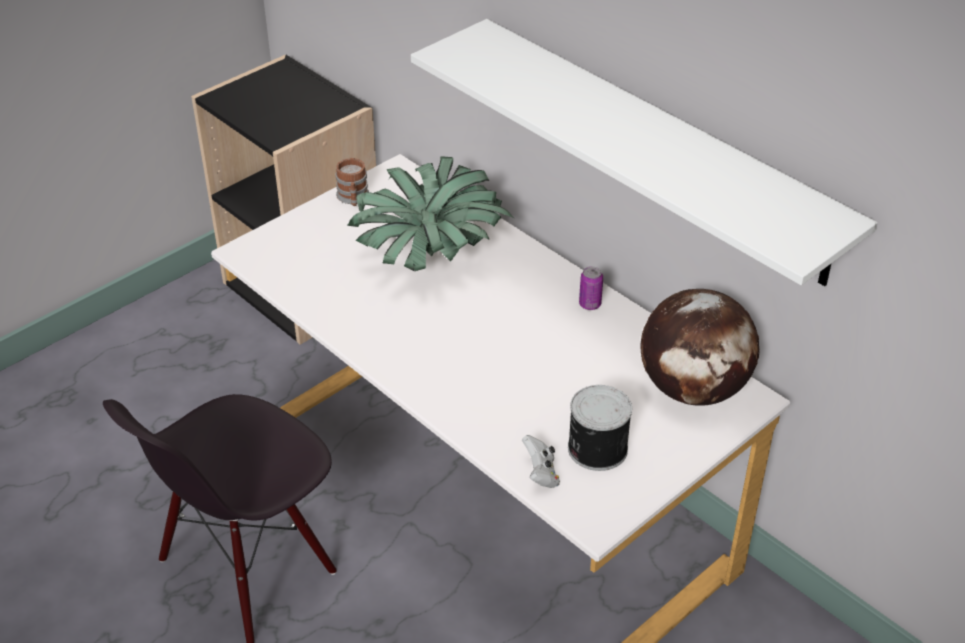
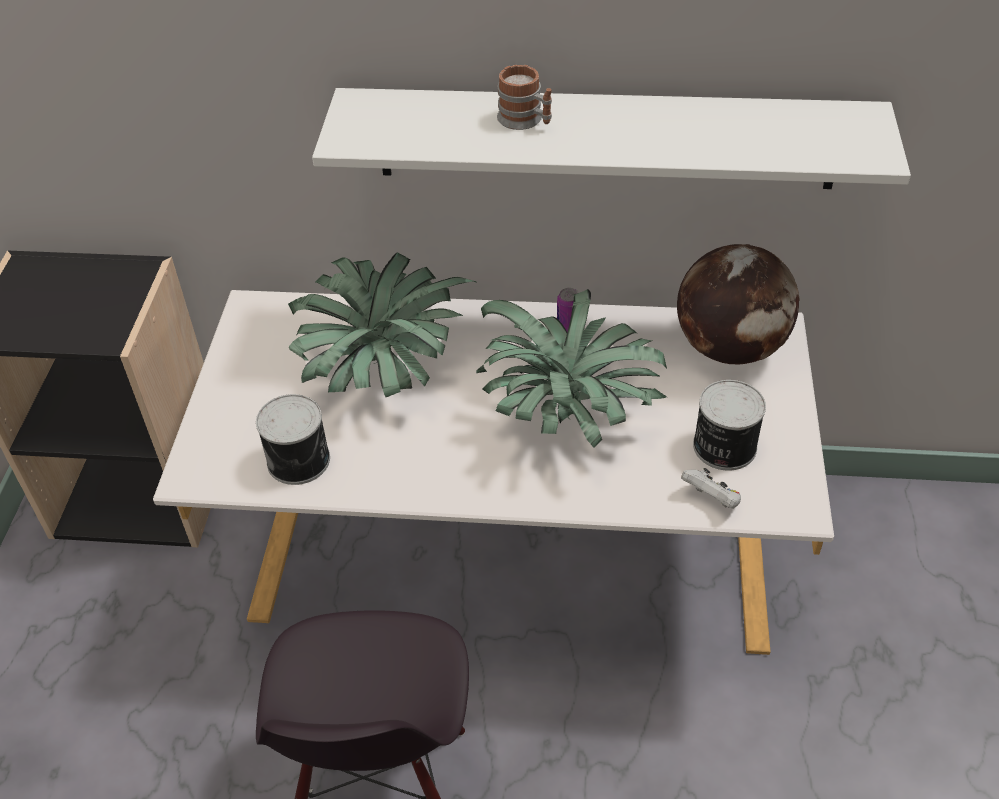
camera: 40 degrees left, 5 degrees up
mug [336,158,369,206] -> mug moved to [497,65,552,130]
none -> can [256,394,330,485]
none -> potted plant [476,289,667,448]

